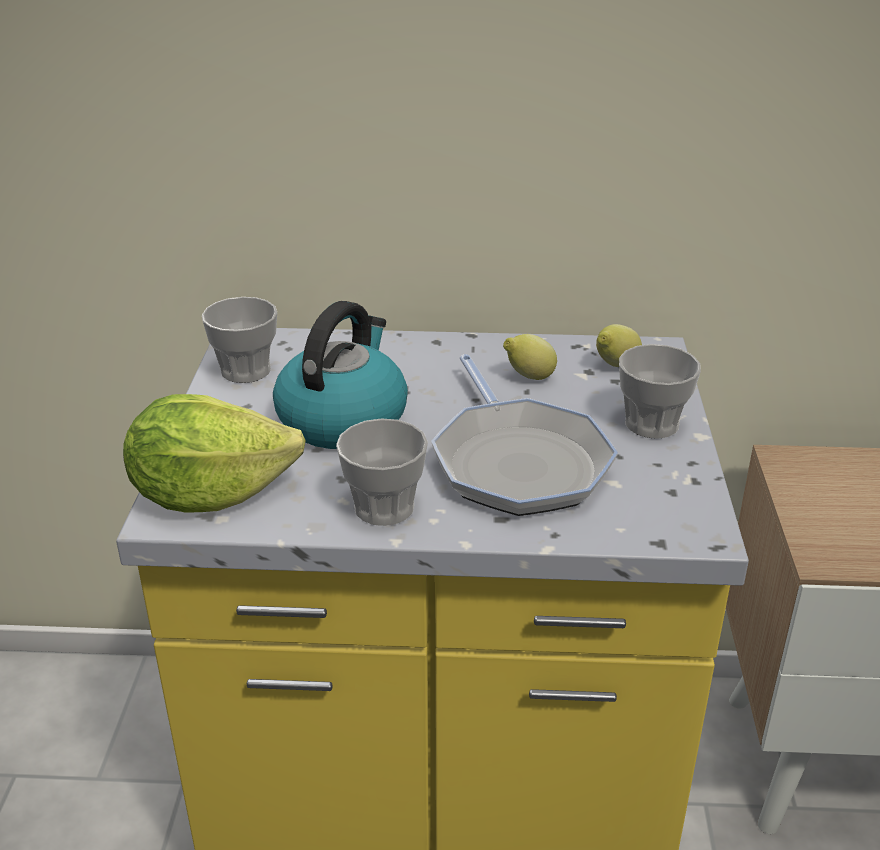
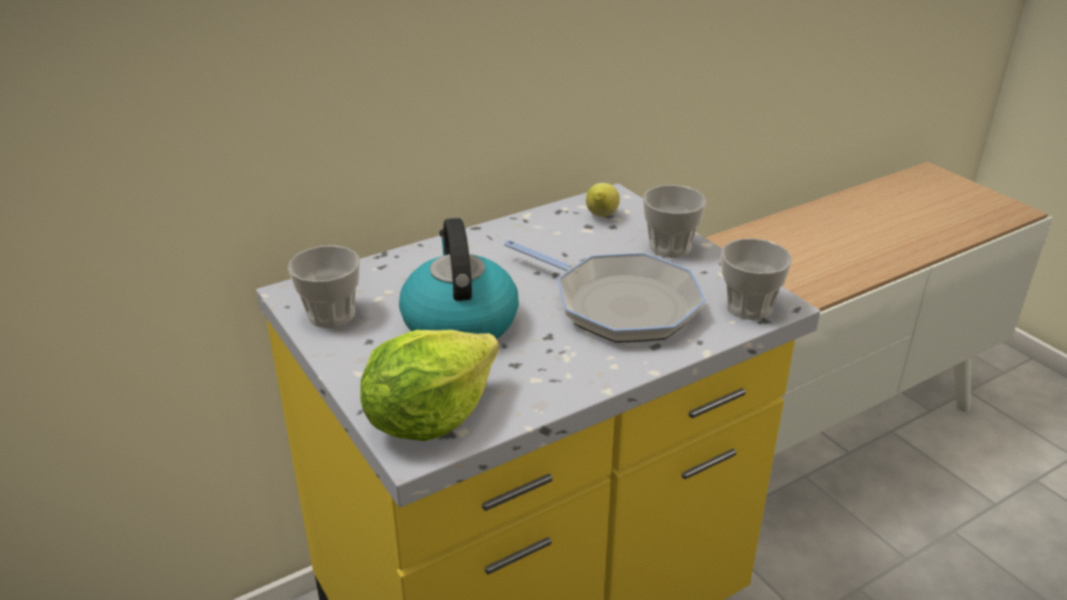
camera: 35 degrees left, 0 degrees up
cup [336,418,428,526] -> cup moved to [721,238,792,320]
lemon [503,334,557,380] -> none

